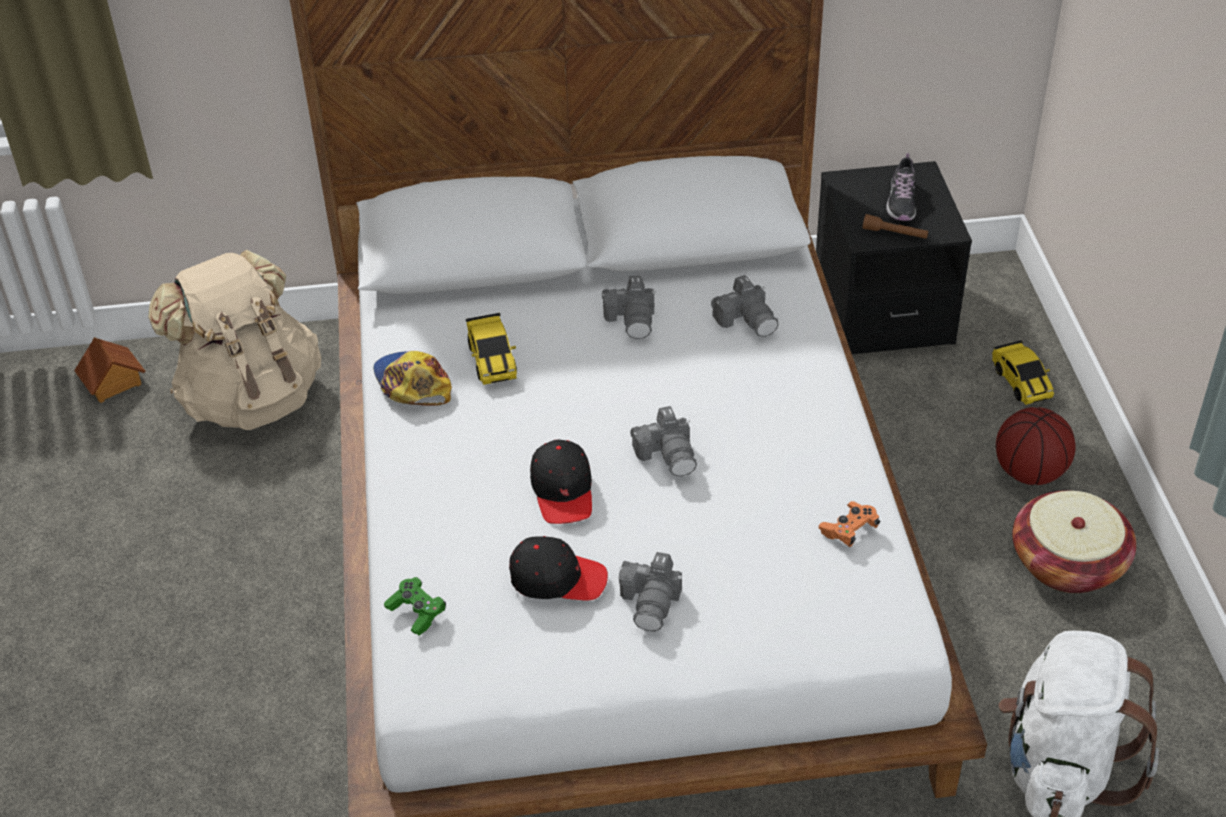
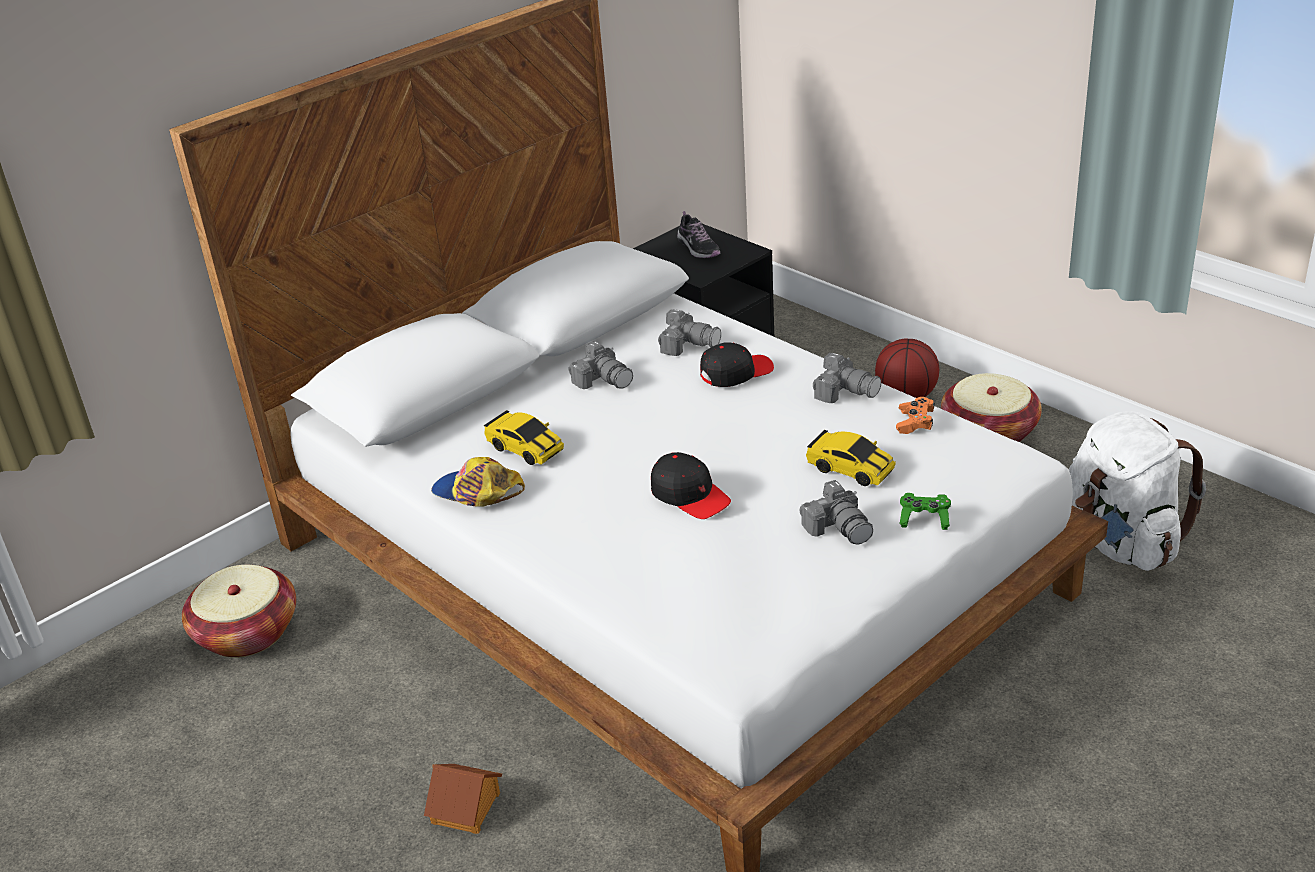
camera: 35 degrees left, 10 degrees down
toy house [74,337,145,403] -> toy house moved to [424,764,502,834]
beige backpack [148,250,321,430] -> basket [182,565,296,658]
green game controller [384,577,446,635] -> green game controller moved to [899,493,951,530]
black cap [509,536,608,601] -> black cap moved to [700,342,774,387]
camera [630,406,697,477] -> camera moved to [813,353,881,403]
brown flashlight [863,214,928,239] -> none
toy car [992,340,1054,405] -> toy car moved to [806,430,896,486]

